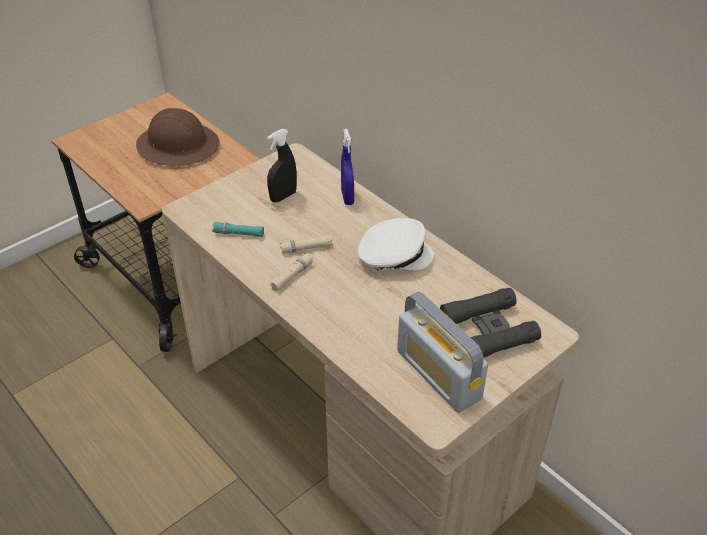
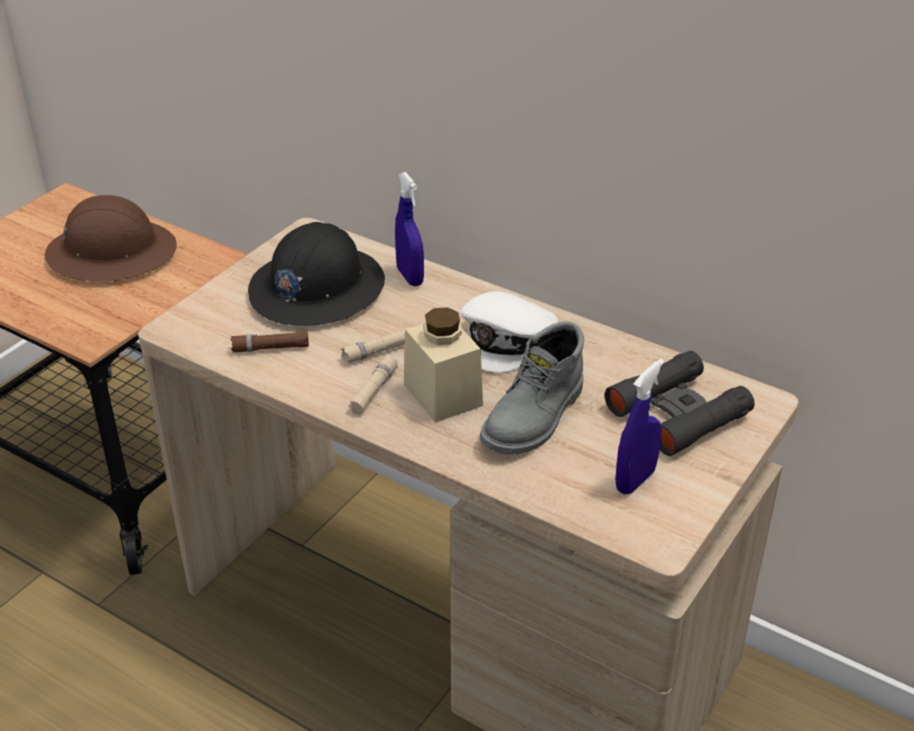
camera: 15 degrees left, 5 degrees down
turquoise flashlight [212,222,264,237] -> brown flashlight [231,331,309,353]
black spray bottle [267,129,297,202] -> black hard hat [248,222,385,326]
white cap [358,218,434,271] -> white cap turned 135 degrees clockwise [461,291,558,373]
radio [397,291,488,413] -> blue spray bottle [615,359,664,494]
none -> beige jar [404,307,483,423]
none -> grey boot [480,321,584,455]

